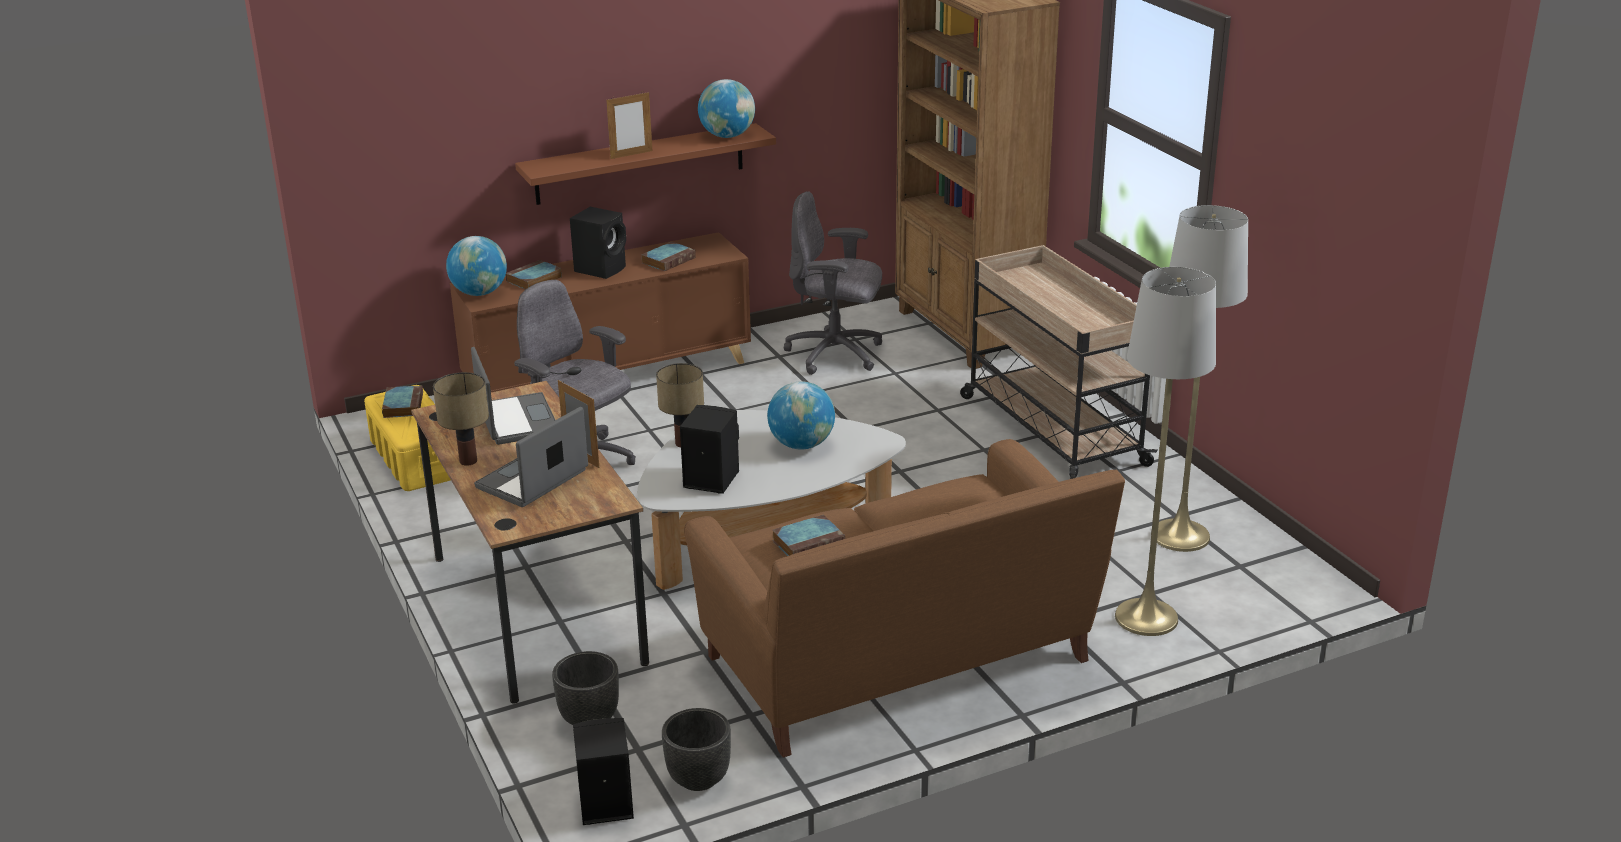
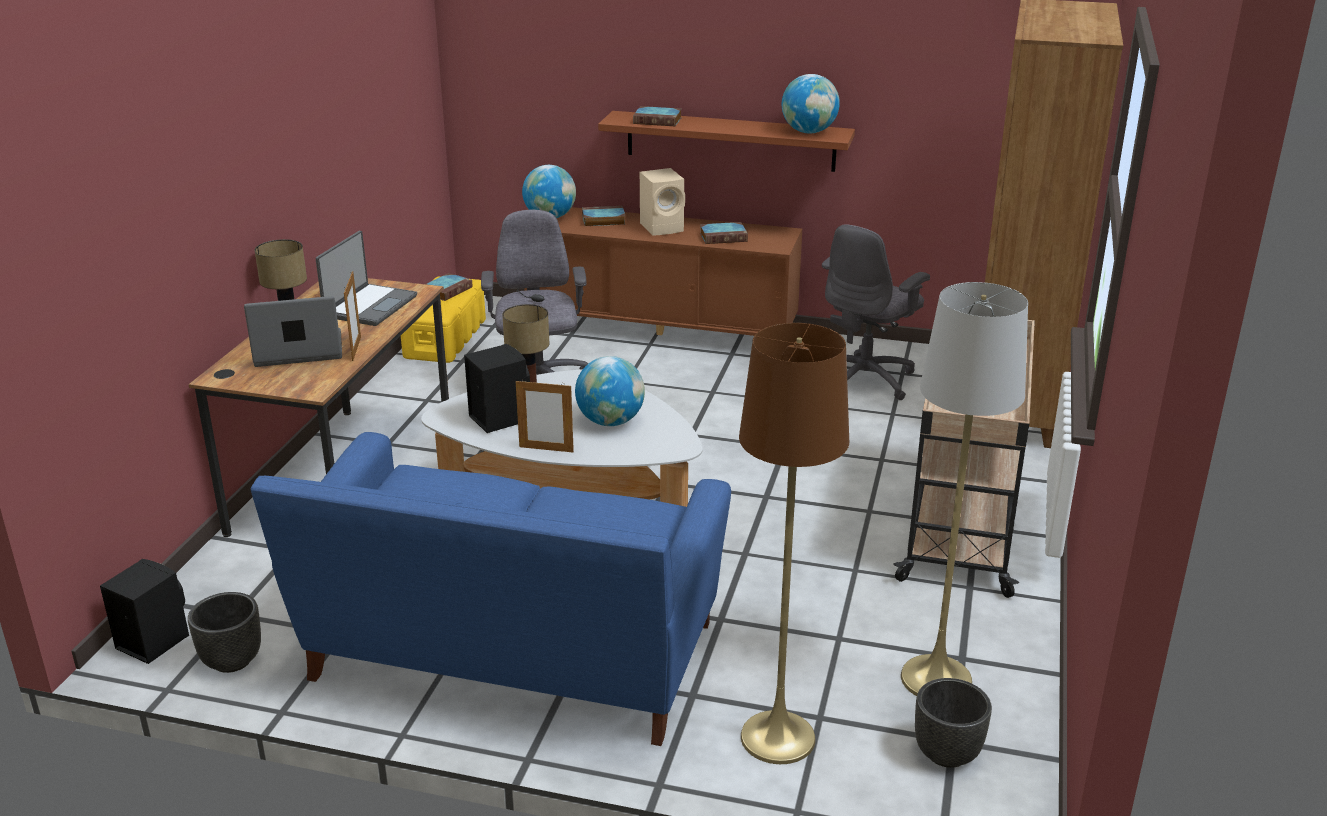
camera: 40 degrees right, 0 degrees up
black planter [552,651,619,725] -> black planter moved to [915,678,992,768]
black speaker [570,207,626,279] -> beige speaker [640,168,685,236]
picture frame [606,92,653,159] -> picture frame moved to [516,379,574,452]
brown sofa [684,439,1125,758] -> blue sofa [251,432,731,746]
book [772,515,845,556] -> book moved to [633,106,682,126]
grey office chair [784,191,882,375] -> grey office chair turned 105 degrees counterclockwise [822,225,930,400]
grey floor lamp [1115,267,1216,636] -> brown floor lamp [739,323,849,764]

